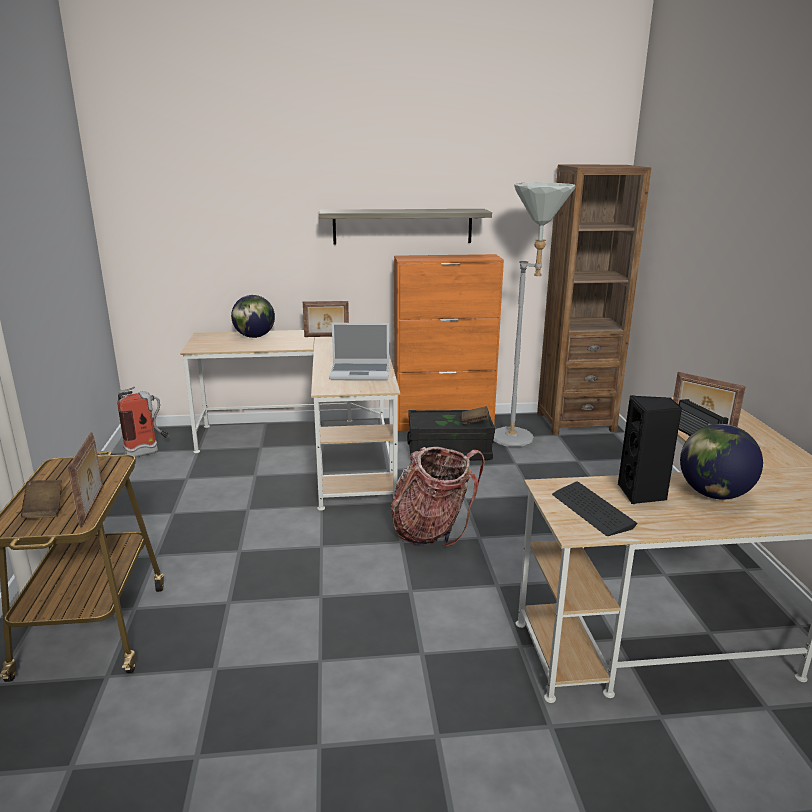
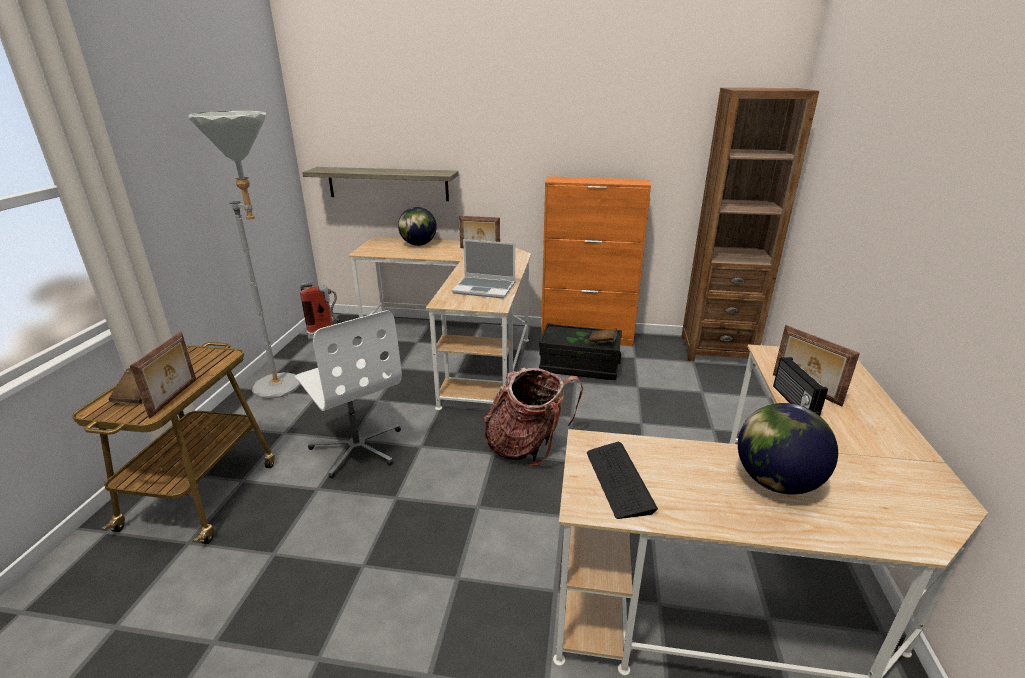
camera: 15 degrees right, 5 degrees up
shelf [319,209,492,244] -> shelf moved to [302,167,459,201]
grey floor lamp [493,182,576,447] -> grey floor lamp moved to [188,111,300,399]
black speaker [618,395,682,504] -> none
none -> white office chair [295,310,402,478]

